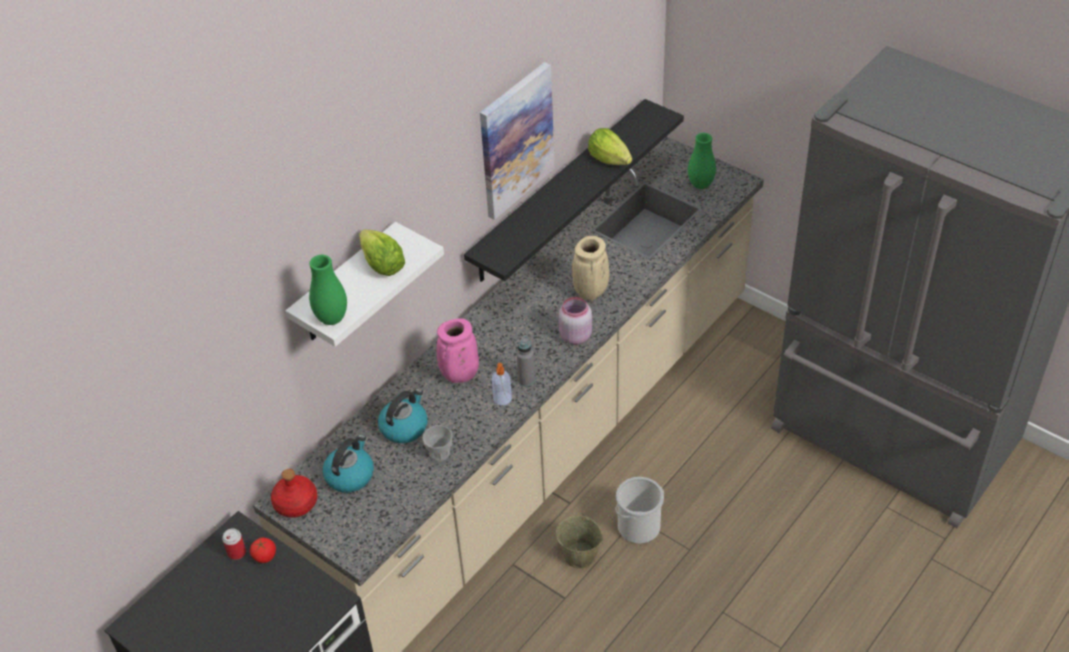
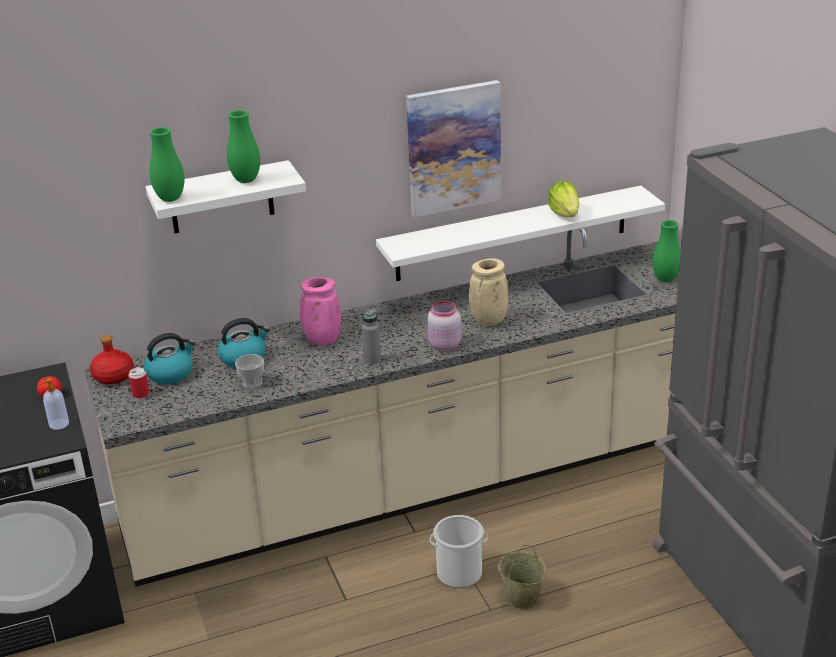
camera: 30 degrees right, 15 degrees down
can [222,528,246,560] -> can moved to [129,367,149,399]
lettuce [359,229,405,276] -> green vase [227,110,260,183]
black shelf [464,99,684,282] -> white shelf [376,186,665,281]
soap dispenser [492,363,512,405] -> soap dispenser moved to [39,378,69,430]
beige bucket [556,513,604,569] -> beige bucket moved to [498,545,546,610]

